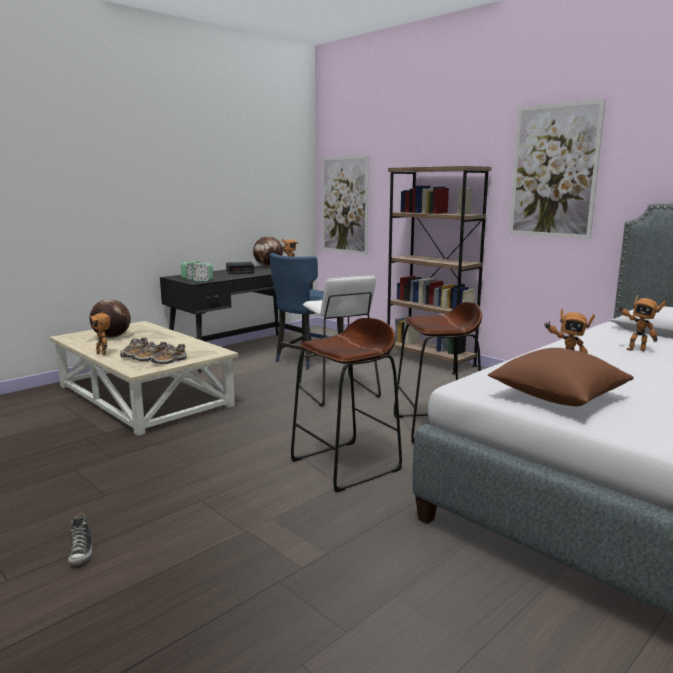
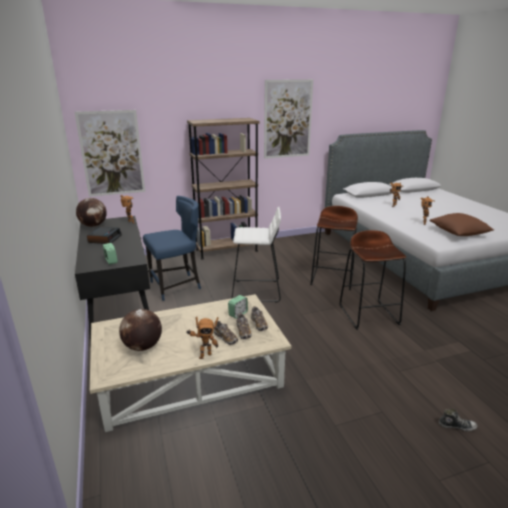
camera: 65 degrees left, 10 degrees up
alarm clock [192,263,213,281] -> alarm clock moved to [228,295,248,319]
blue chair [270,253,344,369] -> blue chair turned 90 degrees counterclockwise [143,196,201,301]

